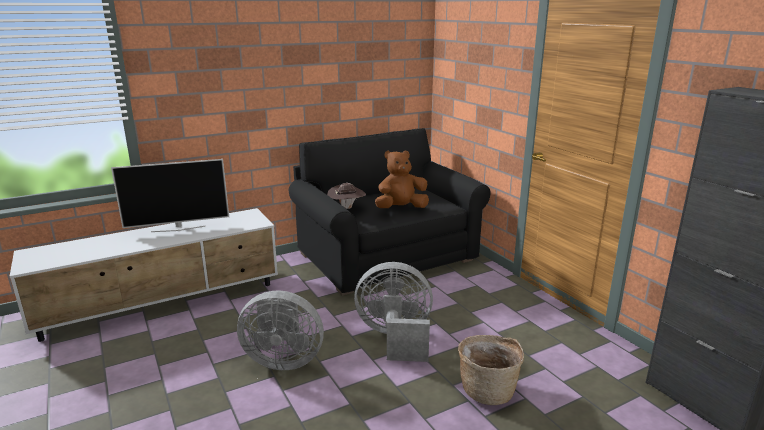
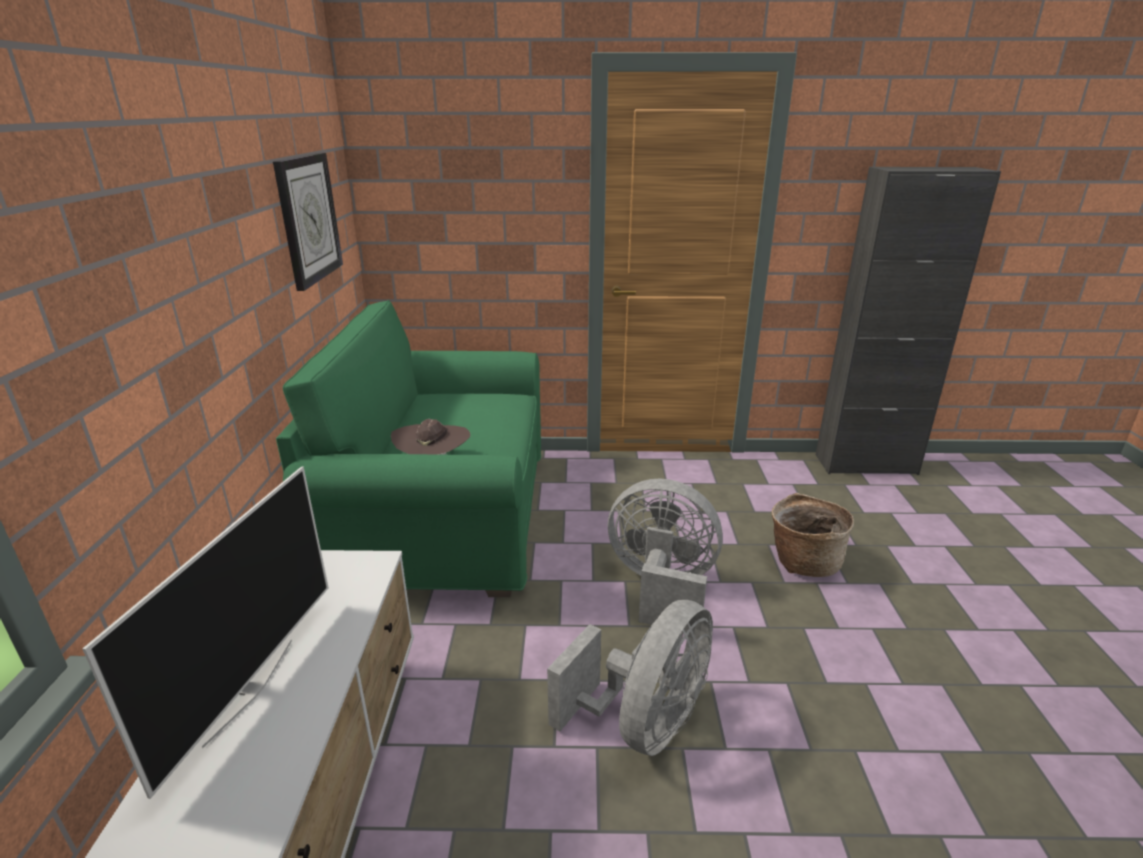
camera: 60 degrees left, 5 degrees up
black sofa [289,128,490,296] -> green sofa [276,300,541,597]
grey fan [354,262,433,362] -> grey fan turned 75 degrees clockwise [608,479,723,632]
brown plush toy [375,150,429,208] -> none
none -> wall clock [273,153,343,291]

